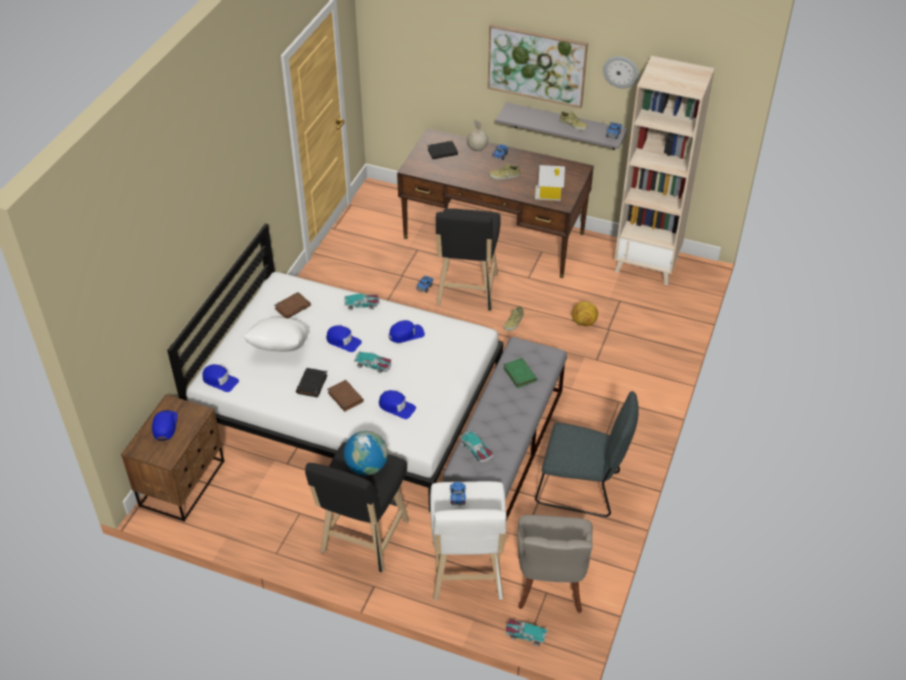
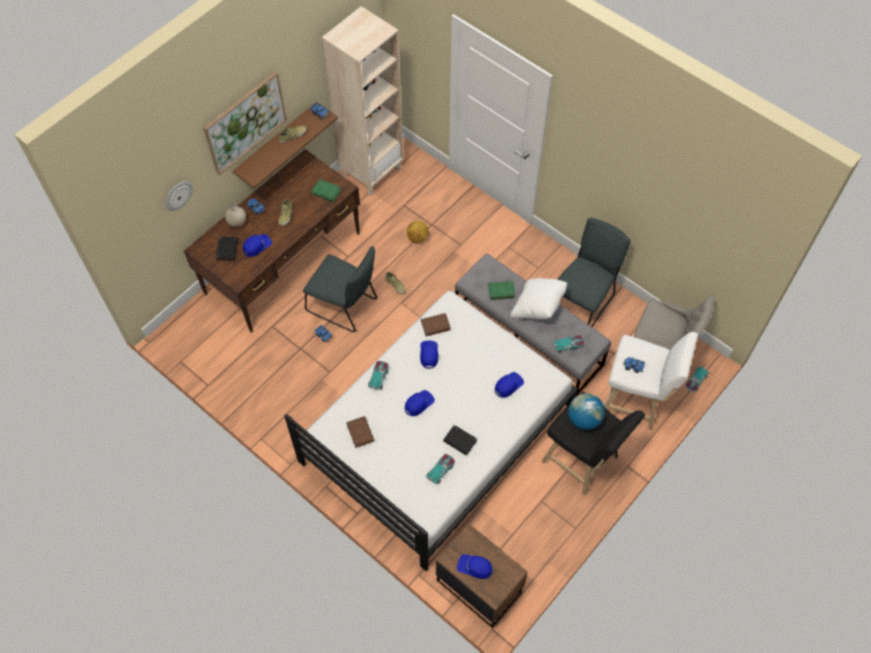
camera: 70 degrees left, 15 degrees up
blue cap [203,364,239,392] -> blue cap moved to [243,234,272,257]
white pillow [243,317,309,352] -> white pillow moved to [510,278,567,319]
brown book [327,380,364,412] -> brown book moved to [421,313,451,336]
toy car [354,351,391,373] -> toy car moved to [425,454,455,484]
black stool [436,208,501,311] -> grey chair [303,246,377,332]
grey shelf [496,102,628,150] -> brown shelf [233,102,338,189]
toy house [535,165,565,201] -> green book [311,179,341,202]
wall clock [603,56,639,88] -> wall clock moved to [166,181,193,211]

